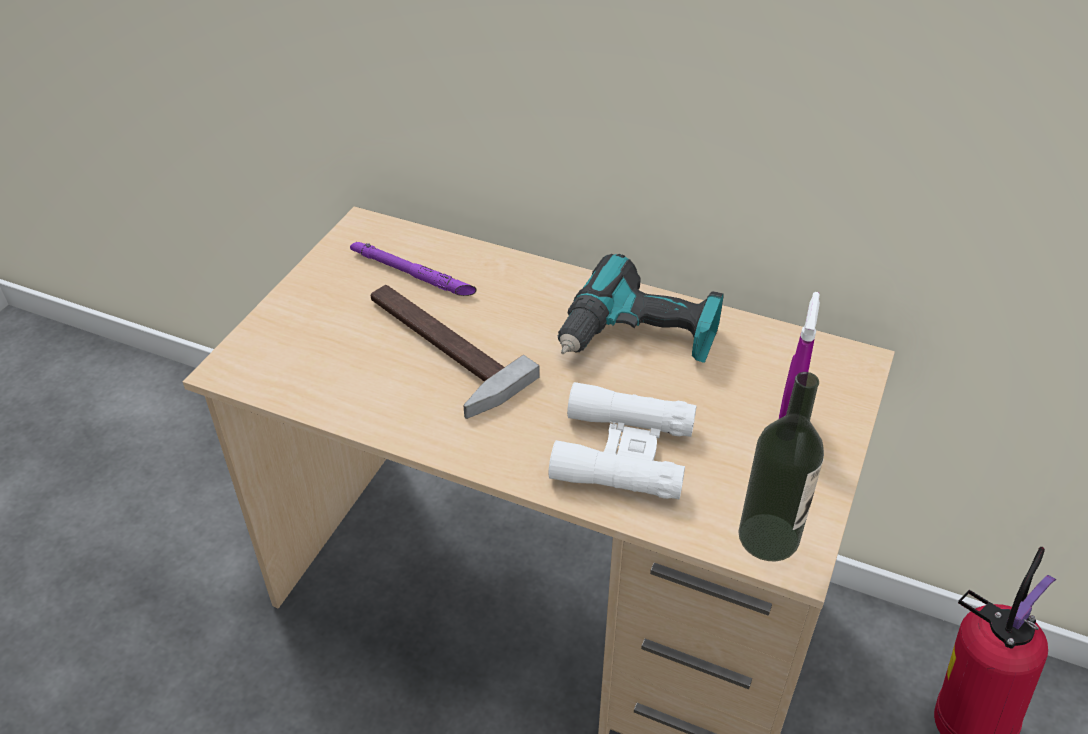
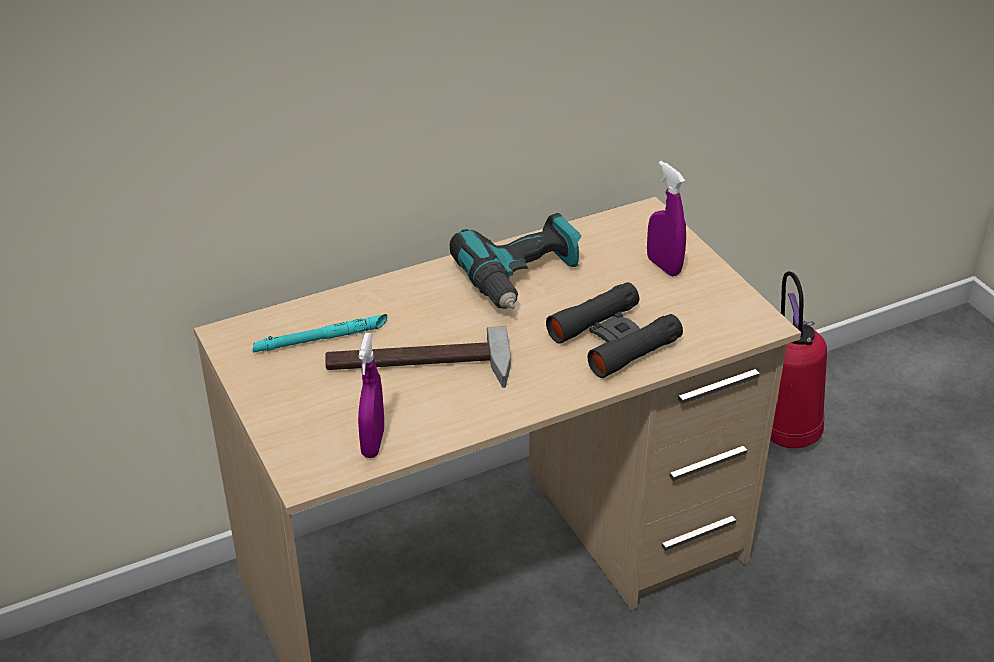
camera: 50 degrees left, 5 degrees down
purple flashlight [350,242,477,296] -> turquoise flashlight [252,314,387,352]
white binoculars [549,382,697,499] -> black binoculars [546,282,683,378]
bottle [738,372,824,561] -> none
none -> purple spray bottle [358,333,384,458]

